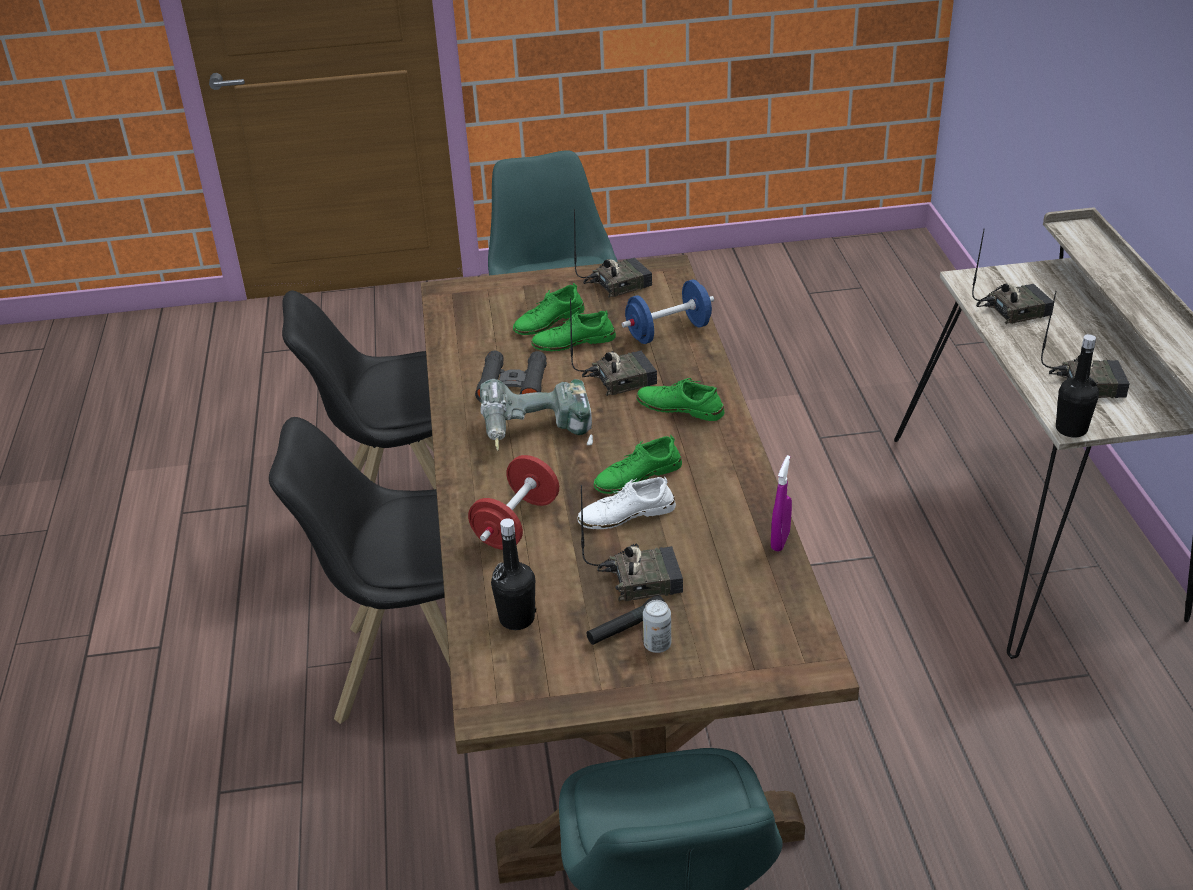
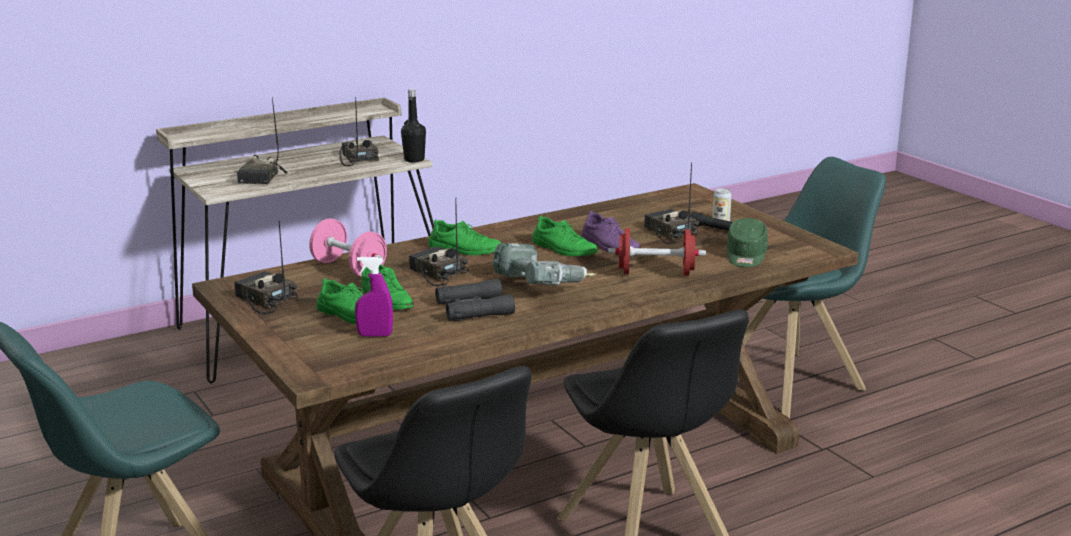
camera: 115 degrees left, 15 degrees down
black bottle [491,518,536,630] -> green cap [727,218,768,267]
white shoe [578,476,676,529] -> purple shoe [582,211,640,252]
blue dumbbell [621,280,714,344] -> pink dumbbell [309,218,387,277]
green shoe [636,378,724,421] -> green shoe turned 75 degrees counterclockwise [428,219,501,256]
purple spray bottle [771,455,792,551] -> purple spray bottle moved to [355,257,393,337]
radio [972,228,1054,324] -> radio turned 135 degrees counterclockwise [237,97,287,184]

